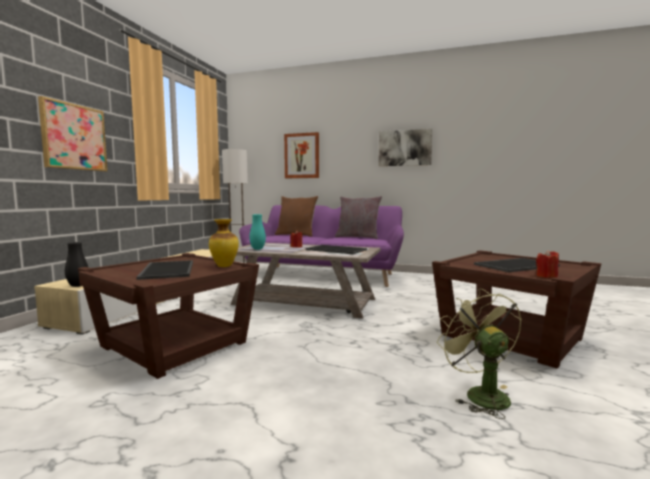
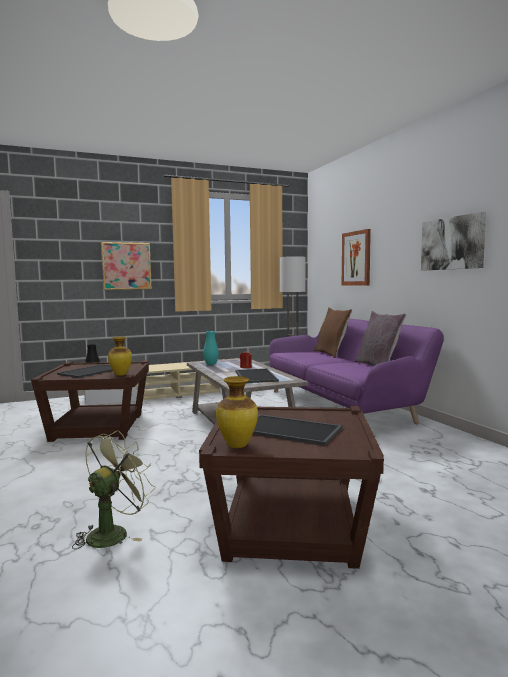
camera: 50 degrees right, 0 degrees up
red candle [536,250,559,278] -> vase [216,376,258,448]

